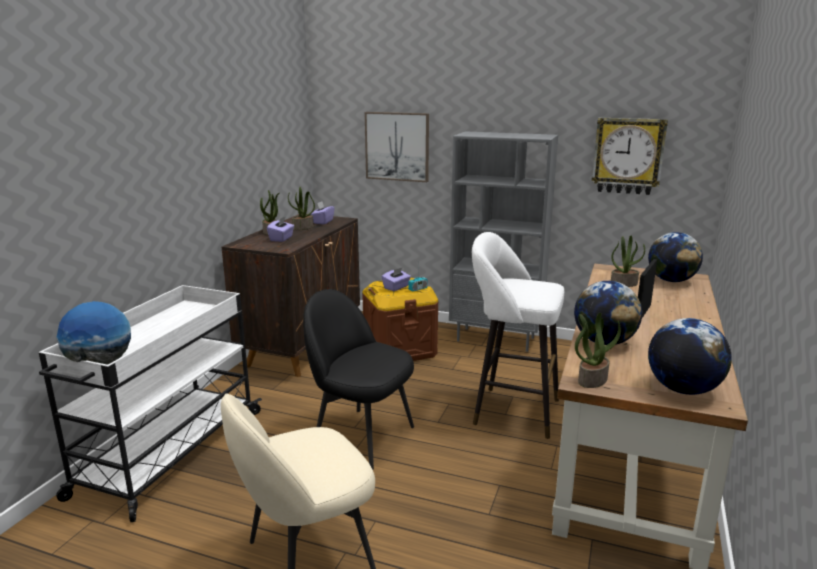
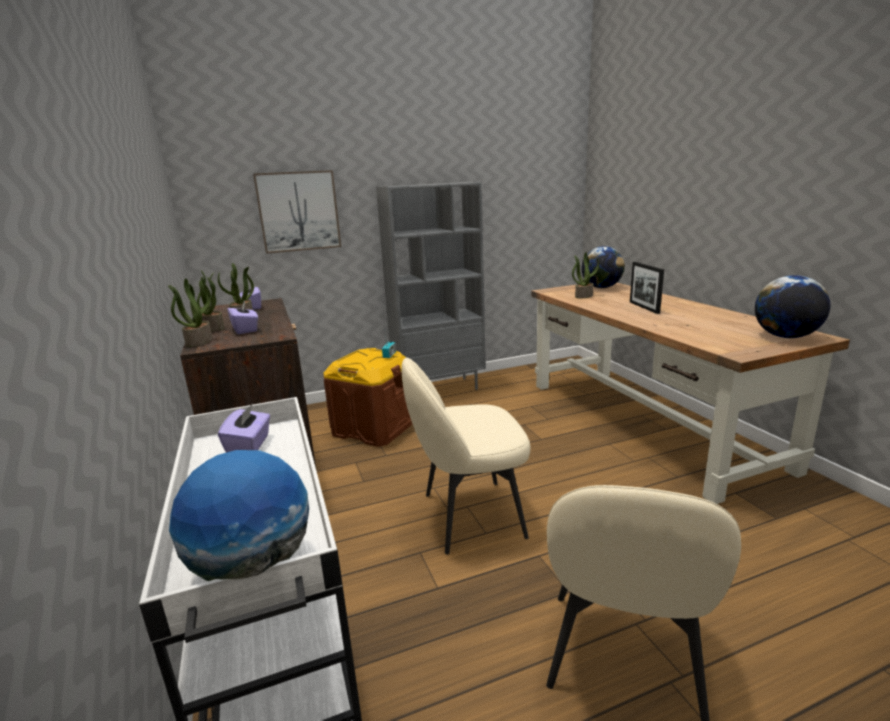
camera: 40 degrees left, 0 degrees up
black chair [303,289,414,470] -> beige chair [401,357,530,555]
purple tissue box [382,267,411,291] -> purple tissue box moved to [218,403,270,453]
white stool [472,232,564,439] -> none
globe [574,281,642,345] -> none
potted plant [575,312,621,388] -> potted plant moved to [168,278,213,347]
wall clock [592,118,668,195] -> none

